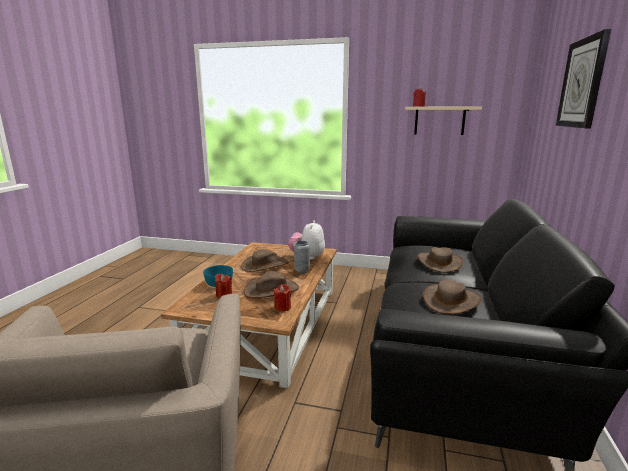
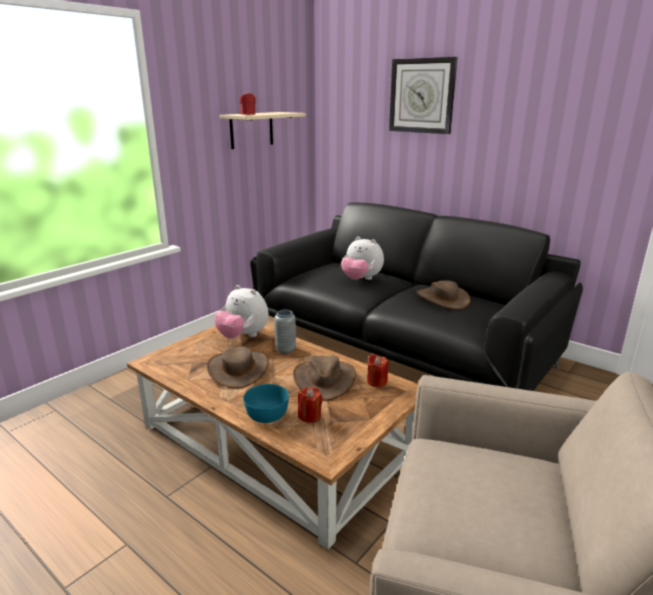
camera: 65 degrees left, 5 degrees up
brown hat [418,247,463,273] -> plush toy [341,237,384,280]

